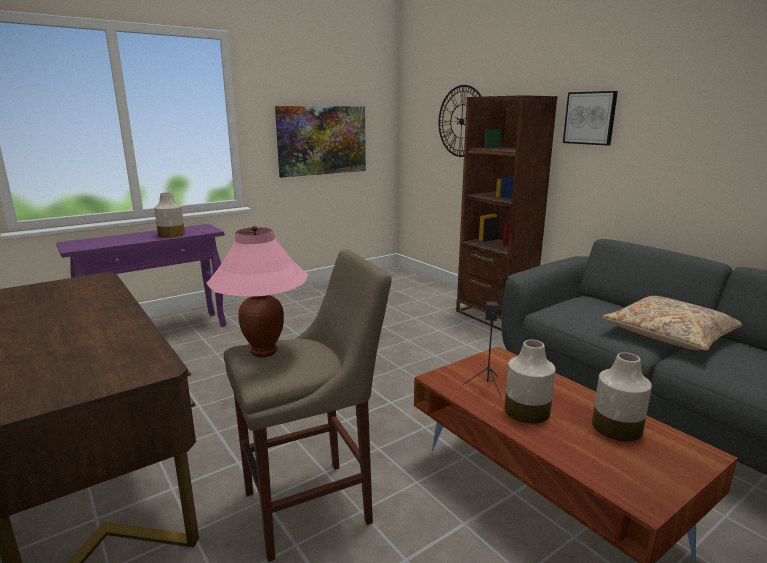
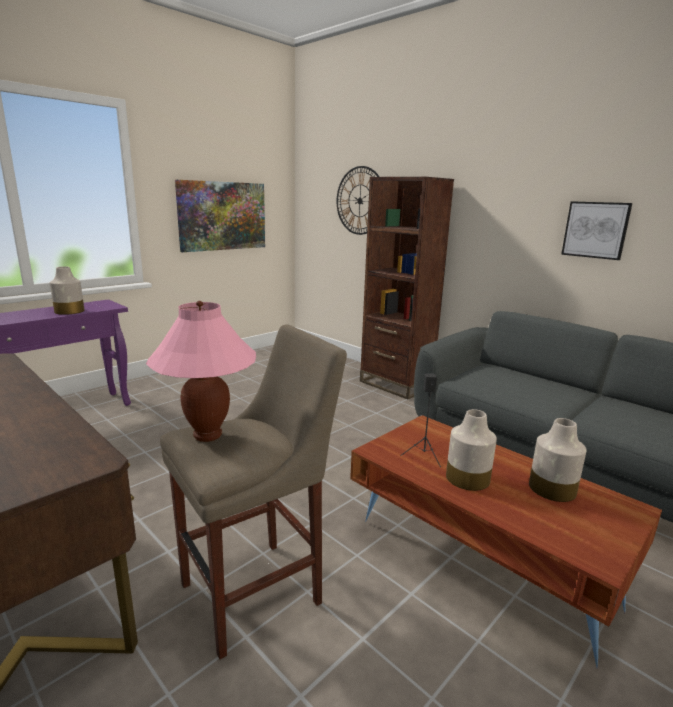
camera: 10 degrees left, 0 degrees up
picture [563,91,618,145] -> picture moved to [561,201,632,260]
beige pillow [602,296,742,350] -> none

